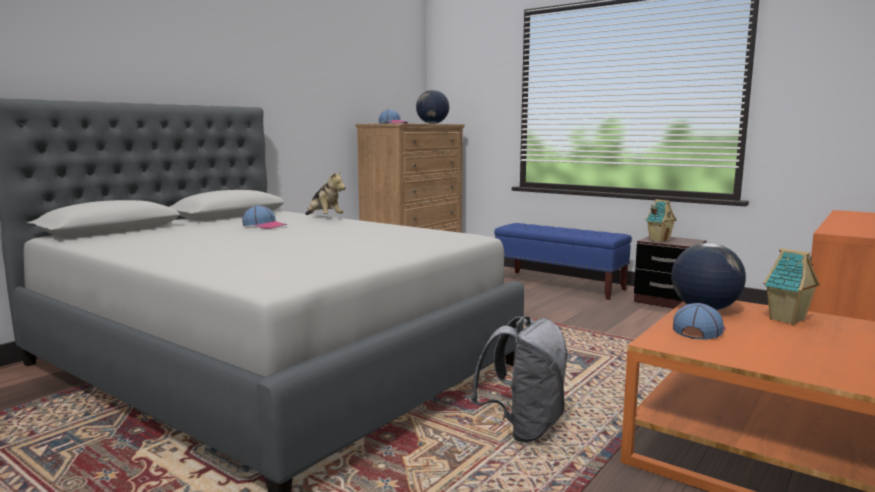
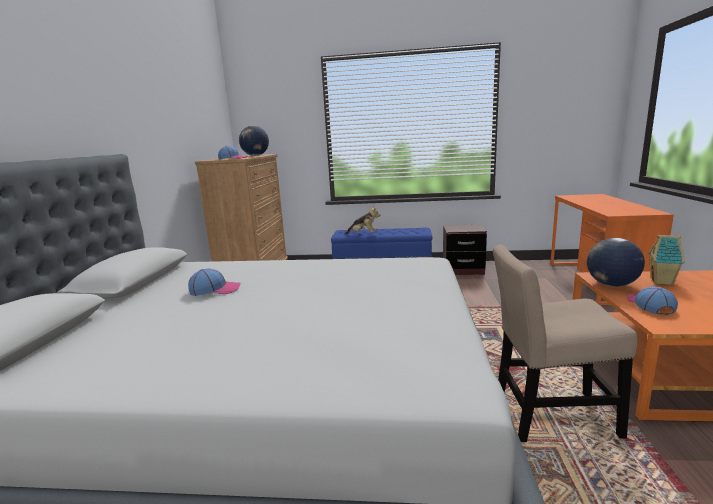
camera: 30 degrees left, 5 degrees up
plush toy [305,172,346,215] -> plush toy moved to [344,205,381,235]
grey backpack [470,316,569,442] -> beige chair [493,245,637,442]
toy house [645,199,677,242] -> none

